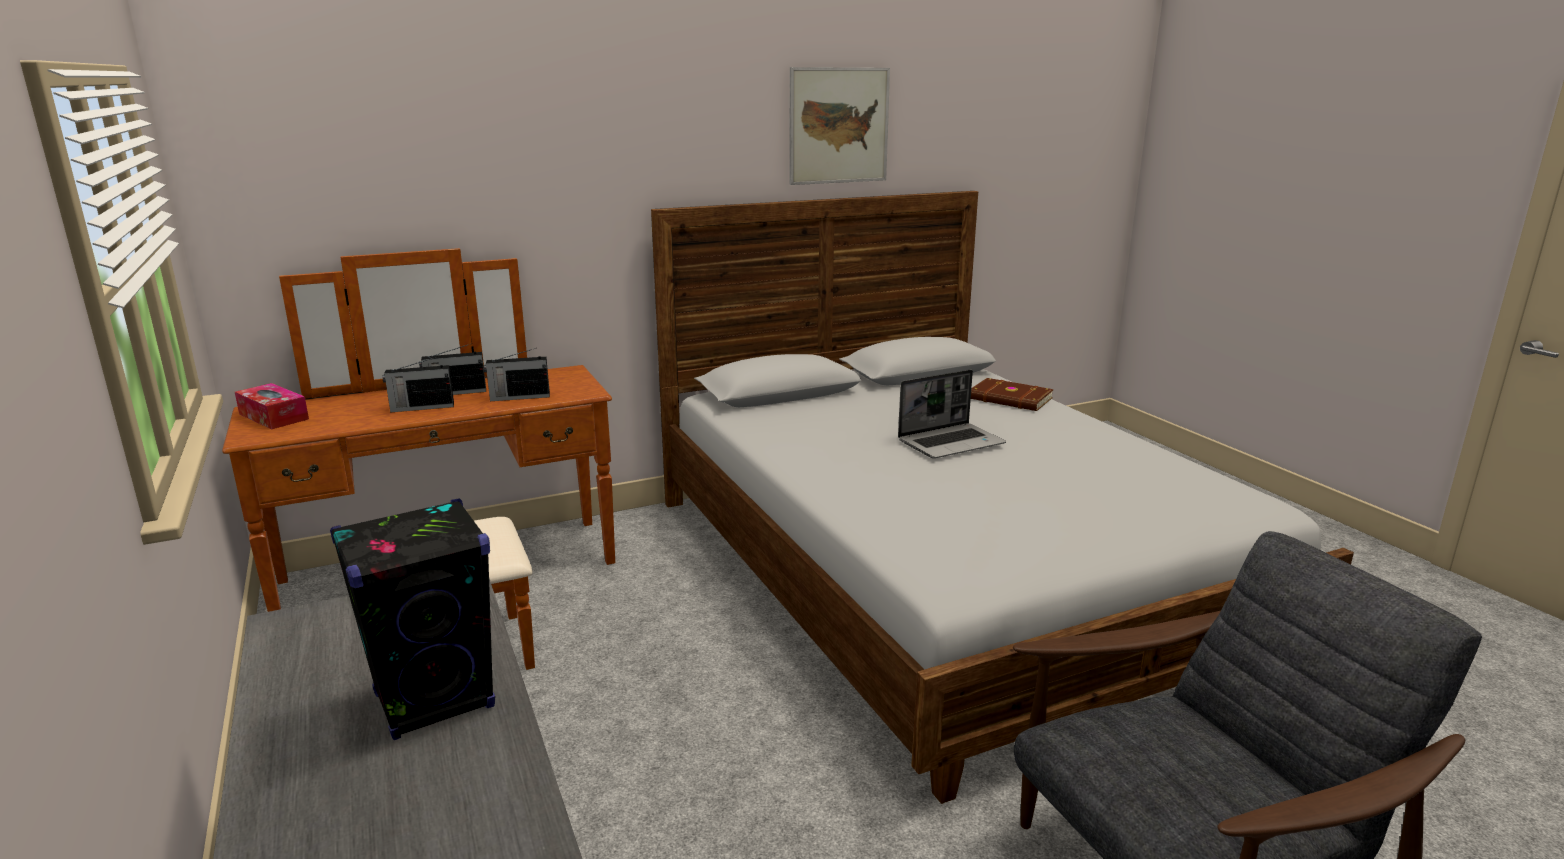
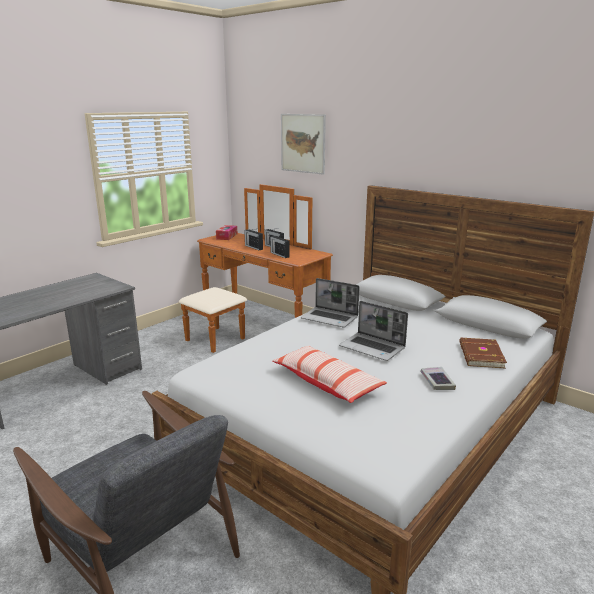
camera: 65 degrees right, 0 degrees up
black speaker [330,498,495,740] -> none
picture [789,67,890,185] -> picture moved to [281,114,326,175]
none -> pillow [272,346,387,403]
none -> laptop [301,278,360,328]
none -> book [421,367,456,390]

